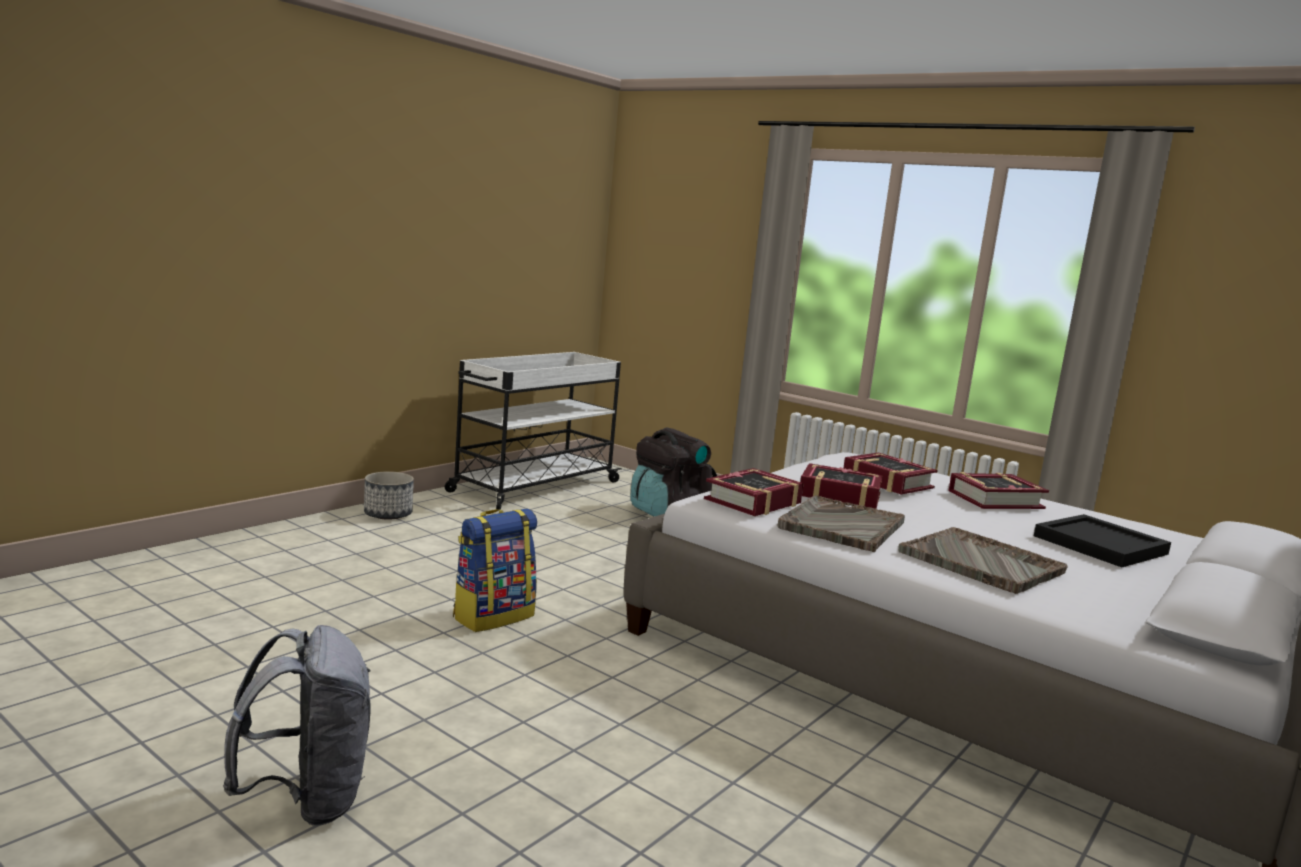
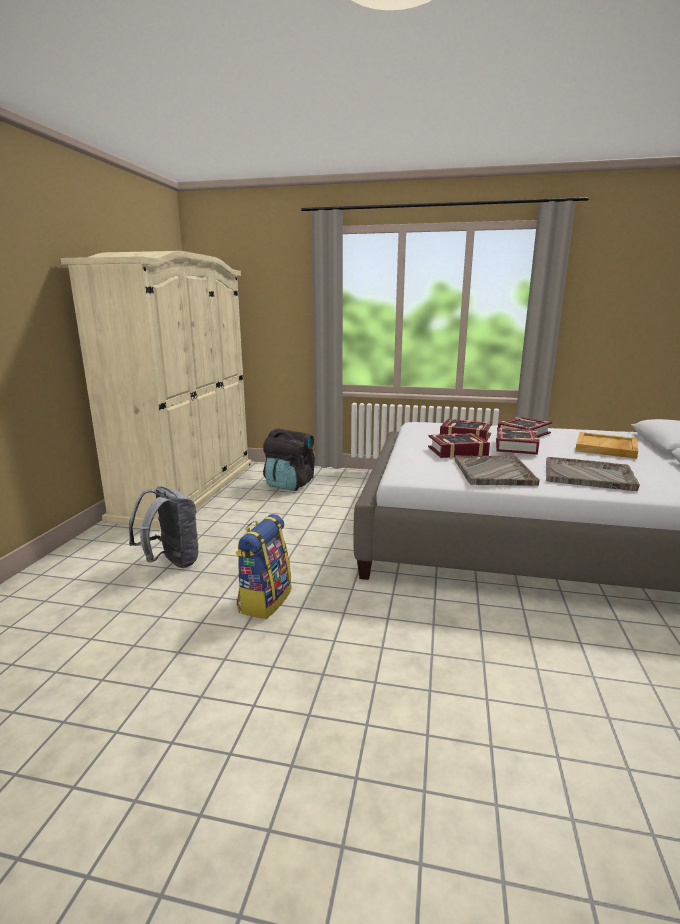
camera: 25 degrees left, 5 degrees up
grey backpack [223,625,371,826] -> grey backpack moved to [129,486,198,568]
planter [364,471,414,520] -> none
white cart [444,352,622,510] -> beige wardrobe [60,251,252,528]
book [704,468,804,516] -> book moved to [496,428,540,455]
black tray [1034,514,1171,567] -> beige tray [575,432,638,459]

